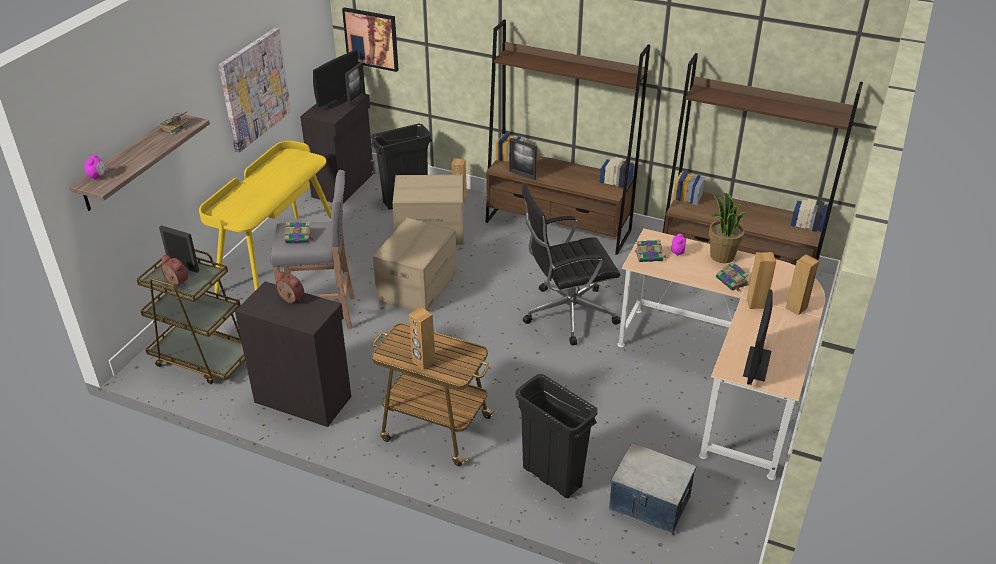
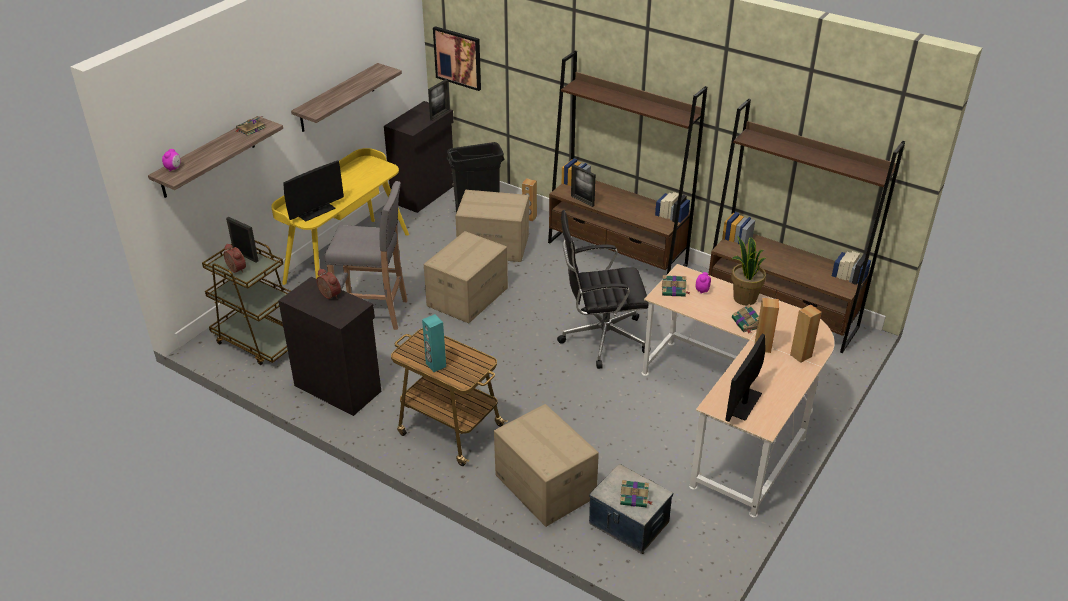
camera: 10 degrees right, 0 degrees up
picture [219,28,291,152] -> shelf [291,63,402,132]
book [285,222,314,243] -> book moved to [620,480,653,508]
monitor [313,50,358,109] -> monitor moved to [283,160,344,222]
brown speaker [409,307,436,370] -> turquoise speaker [422,314,446,372]
black trash can [515,374,598,498] -> cardboard box [494,404,599,527]

